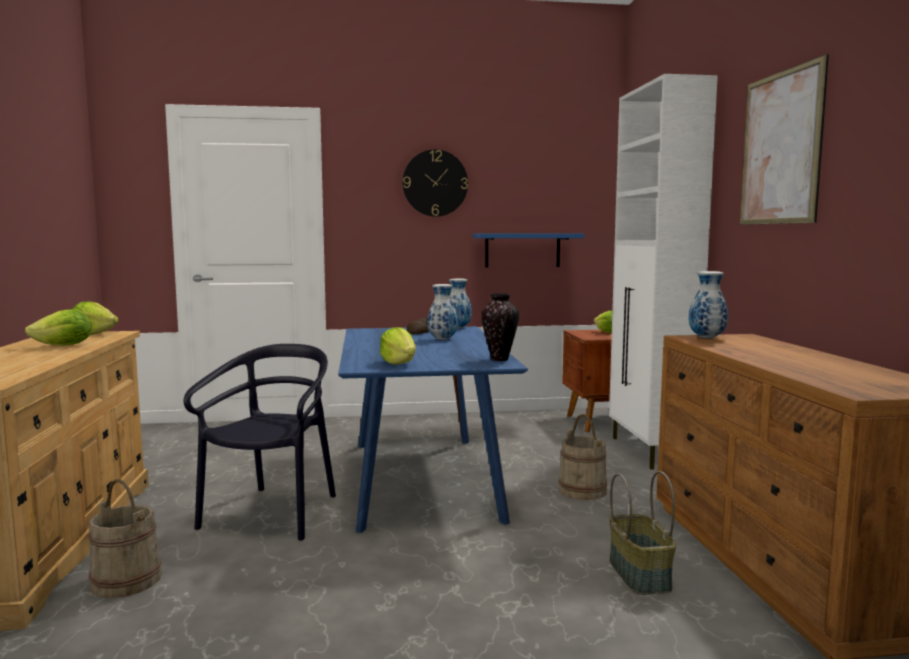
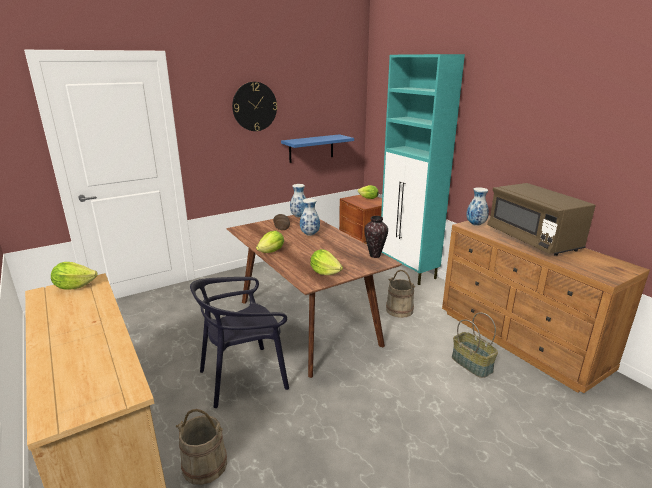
camera: 25 degrees left, 15 degrees up
lettuce [25,309,92,346] -> lettuce moved to [256,231,284,253]
black chair [184,344,336,541] -> black chair turned 105 degrees counterclockwise [190,277,289,408]
blue dining table [338,326,528,533] -> brown dining table [226,215,402,378]
white cabinet [609,74,718,469] -> turquoise cabinet [381,54,465,285]
picture [740,54,829,225] -> none
none -> brown microwave [487,183,596,256]

